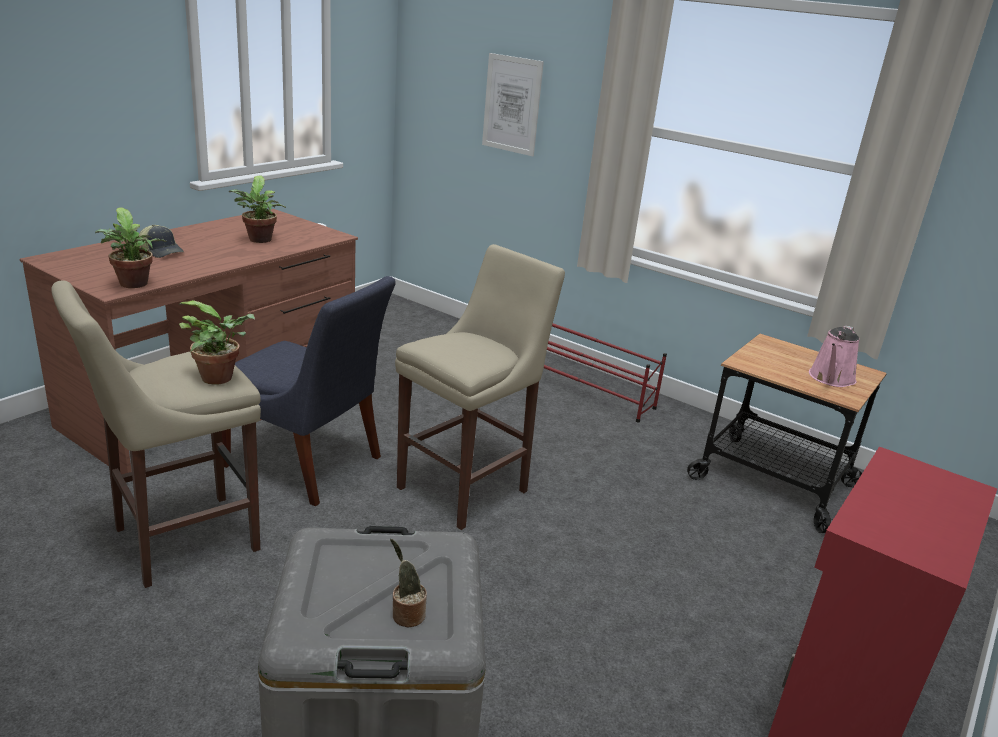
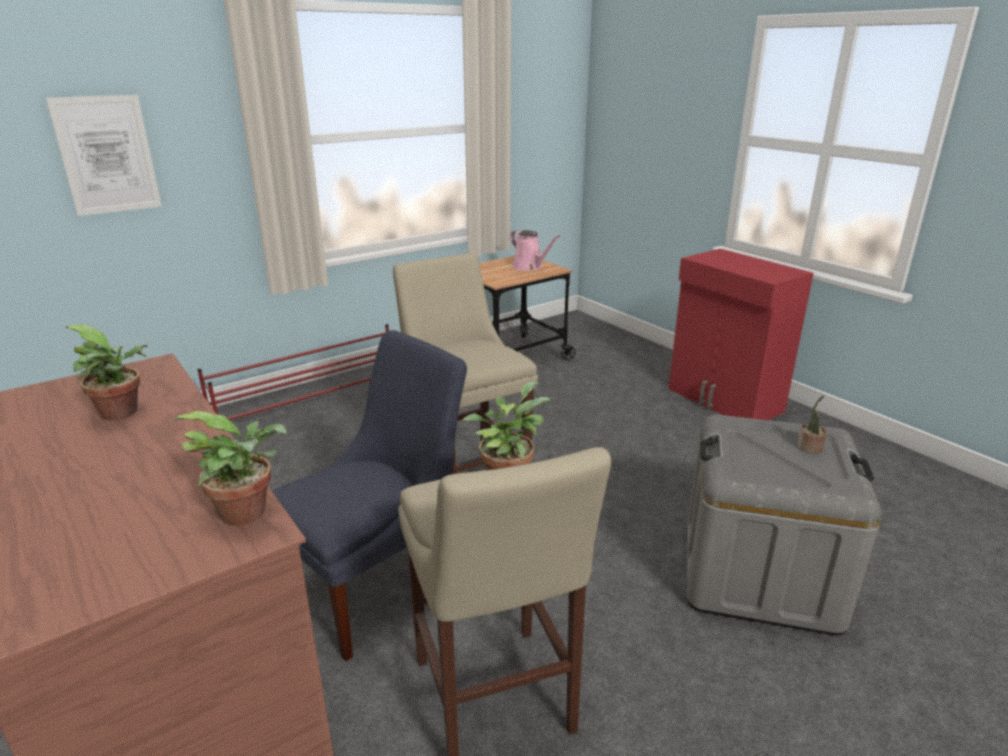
camera: 70 degrees left, 0 degrees up
cap [139,225,184,258] -> none

